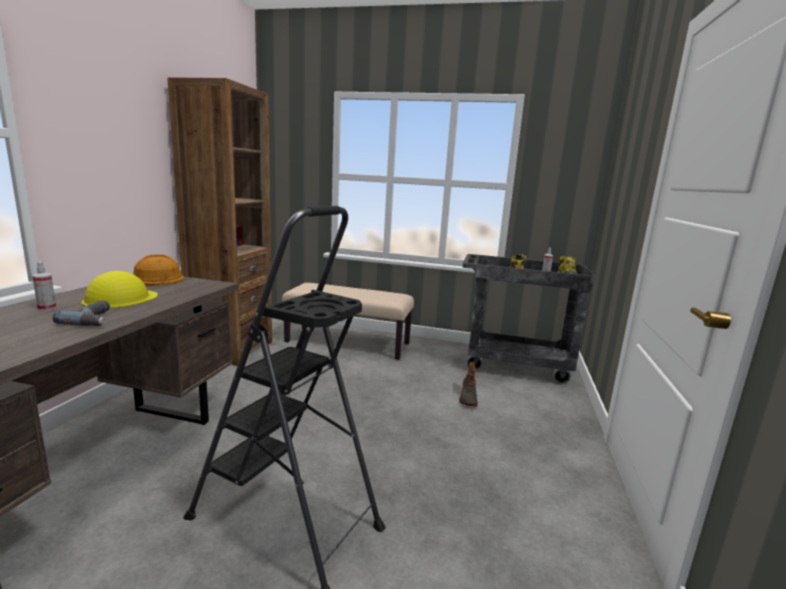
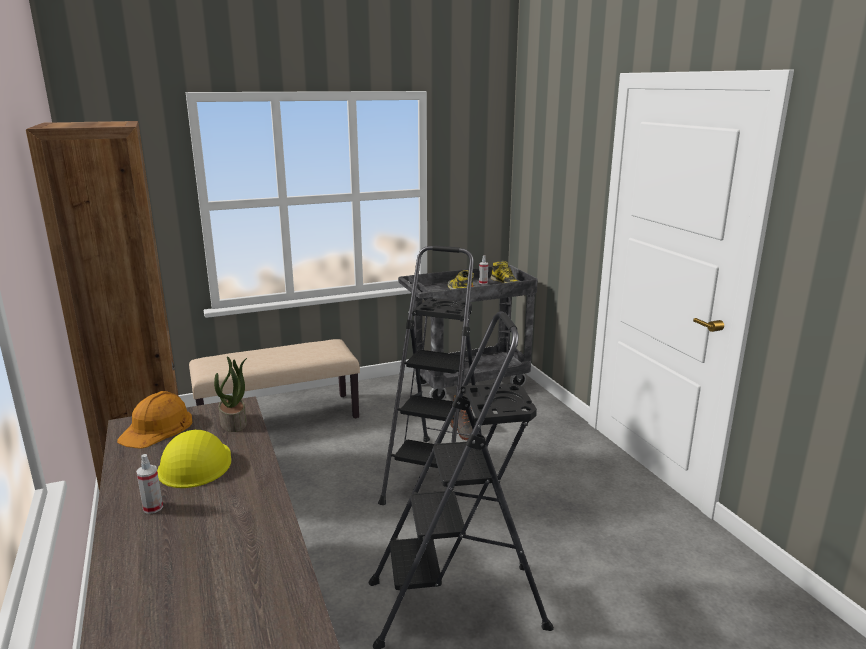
camera: 35 degrees left, 5 degrees up
power drill [53,300,110,326] -> none
none -> potted plant [214,357,247,432]
none -> step ladder [378,245,482,505]

